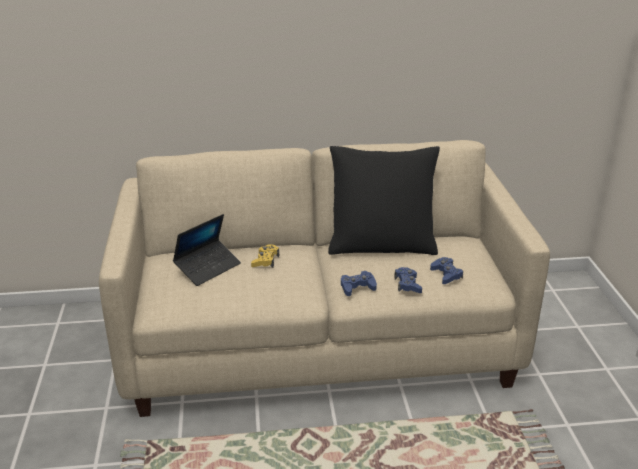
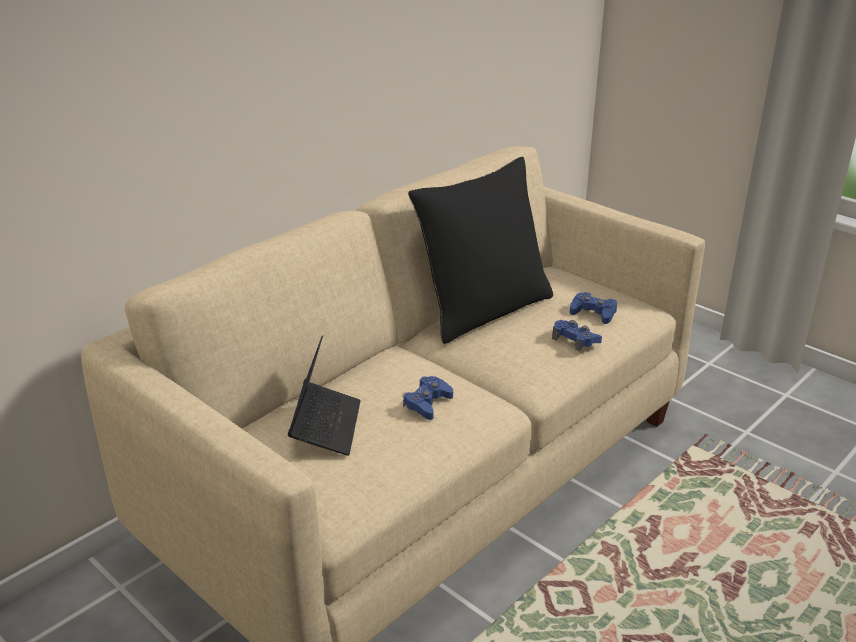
camera: 40 degrees left, 0 degrees up
yellow game controller [251,245,279,268] -> none
blue game controller [341,271,377,296] -> blue game controller moved to [403,376,453,420]

